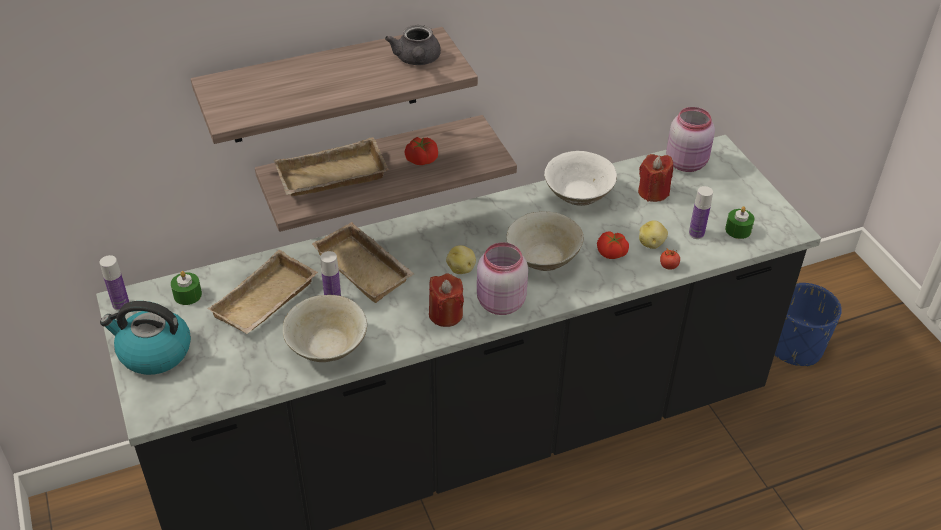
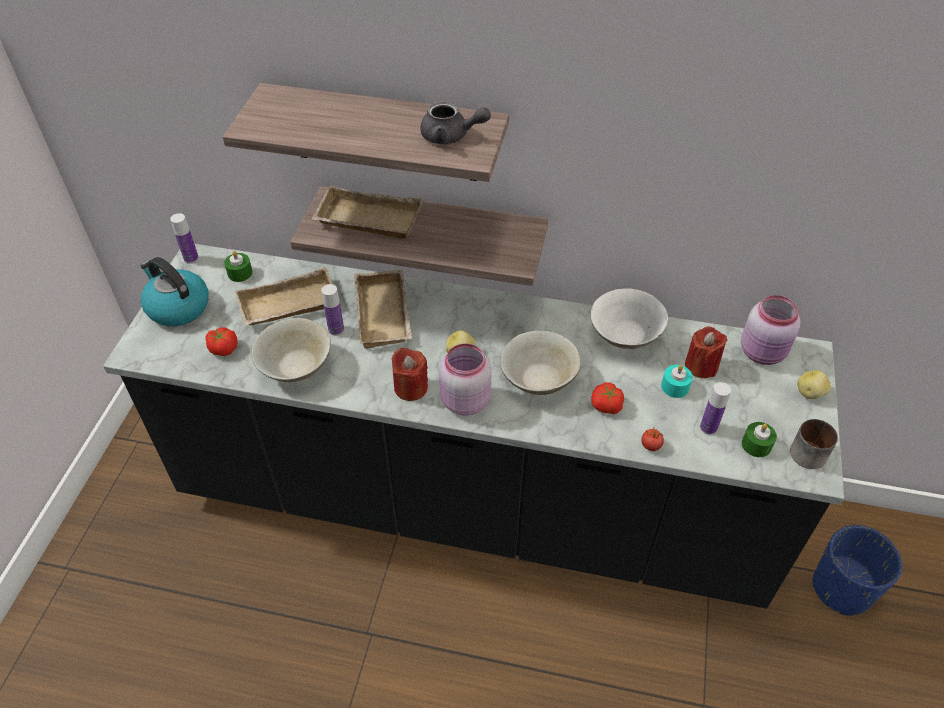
camera: 35 degrees right, 5 degrees up
grey teapot [385,25,441,65] -> grey teapot turned 105 degrees counterclockwise [420,101,491,144]
tomato [405,137,438,165] -> tomato moved to [205,328,238,356]
potato [639,220,668,249] -> potato moved to [797,370,831,399]
none -> turquoise candle [661,365,693,398]
none -> mug [790,419,838,469]

